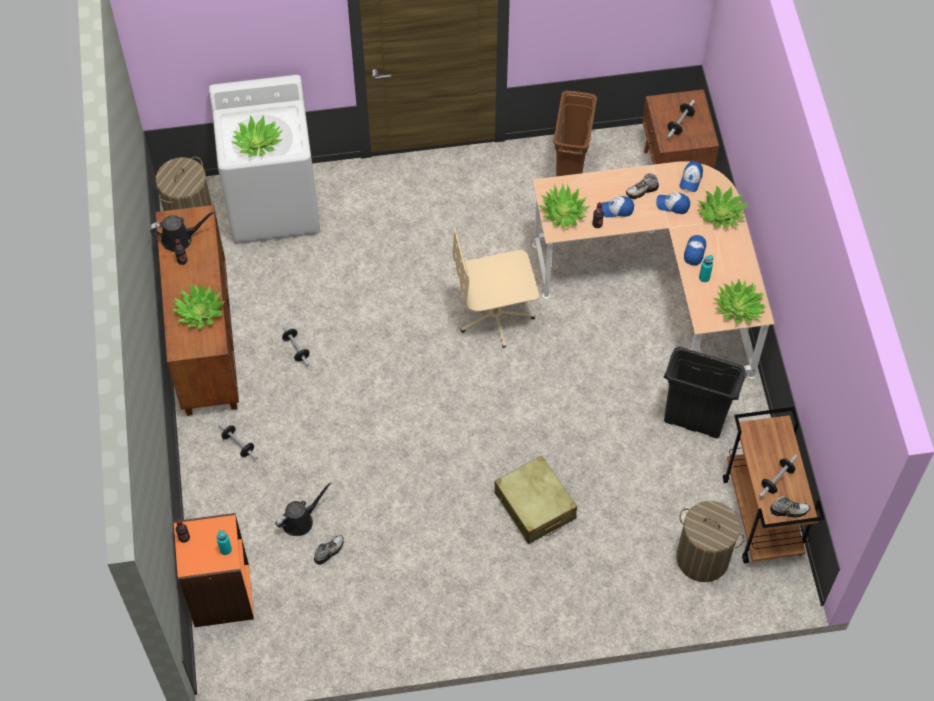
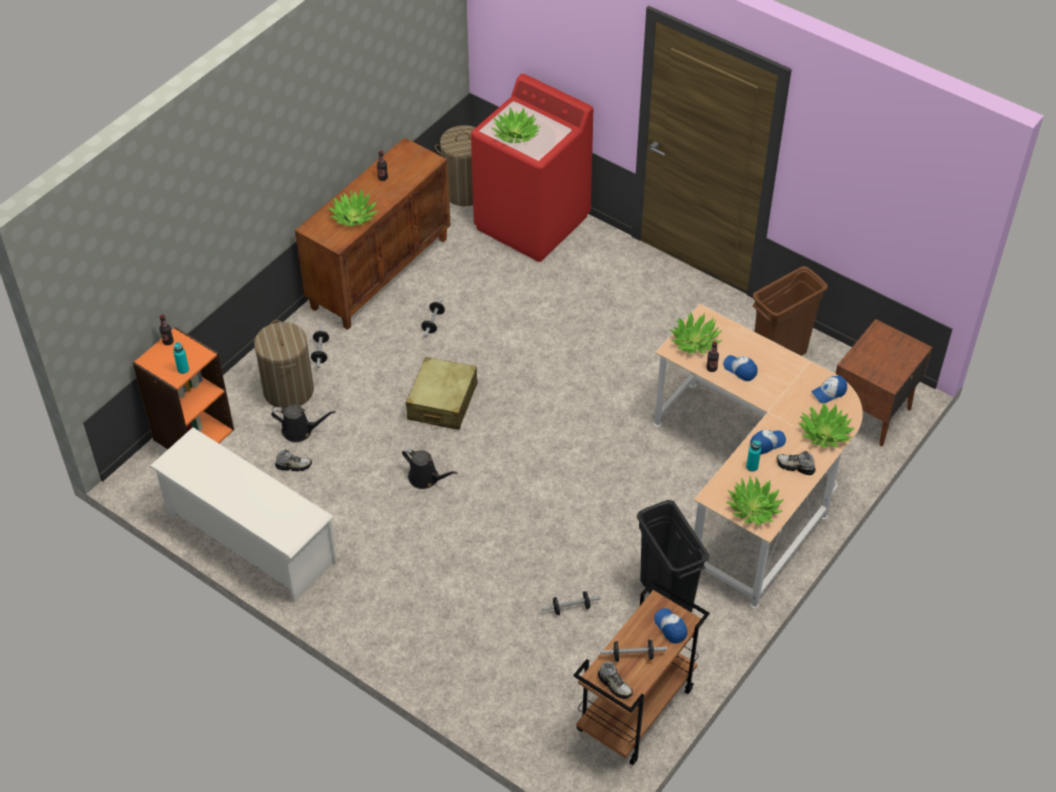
camera: 45 degrees right, 10 degrees down
black watering can [150,211,215,252] -> black watering can moved to [402,448,458,489]
white washing machine [209,75,320,244] -> red washing machine [471,74,593,262]
beige office chair [453,228,539,348] -> none
beige suitcase [494,456,577,544] -> beige suitcase moved to [406,357,478,430]
shoe [626,173,659,199] -> shoe moved to [777,451,816,475]
cap [656,193,690,214] -> cap moved to [654,608,688,644]
dumbbell [667,100,695,138] -> dumbbell moved to [542,591,601,615]
laundry basket [676,501,745,582] -> laundry basket moved to [254,320,314,408]
none -> white shoe rack [149,427,337,602]

